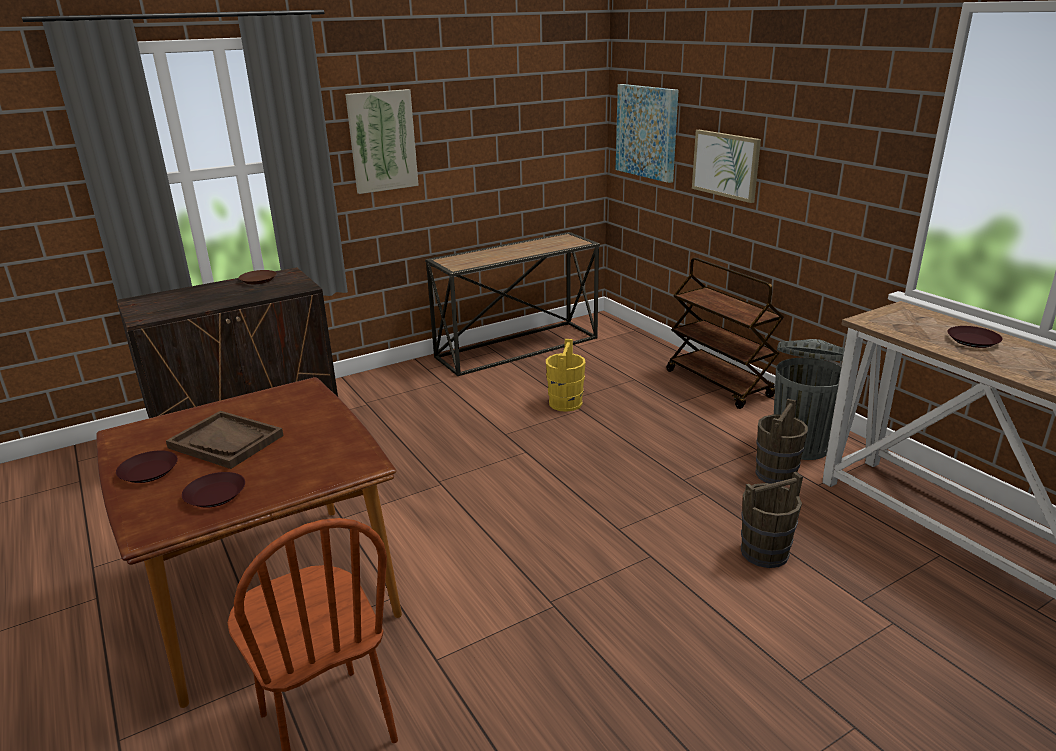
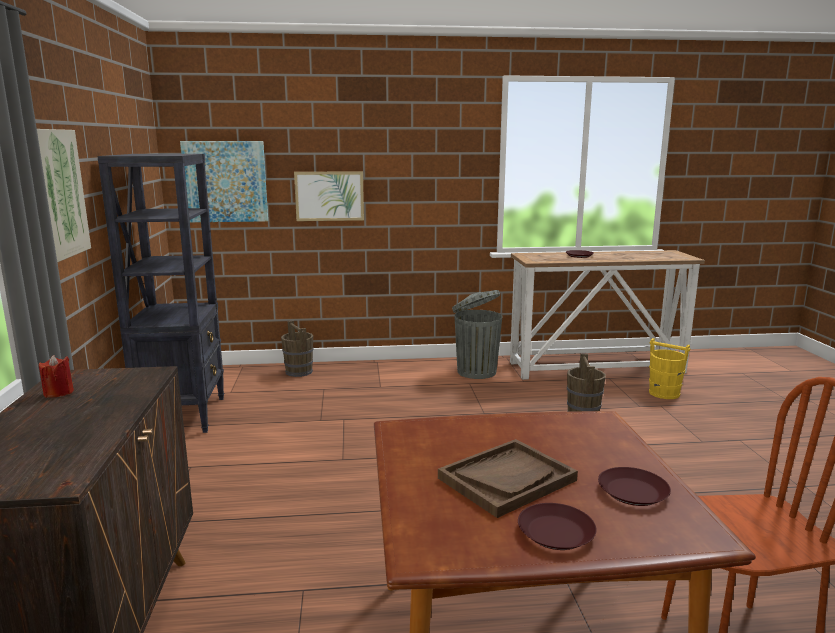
camera: 65 degrees left, 10 degrees down
brown plate [239,270,277,284] -> red candle [39,355,74,398]
console table [425,232,600,376] -> black bookcase [97,154,224,433]
yellow bucket [546,339,586,412] -> yellow bucket moved to [649,338,690,399]
brown cart [666,258,784,409] -> none
brown bucket [756,398,808,484] -> brown bucket moved to [281,320,313,377]

